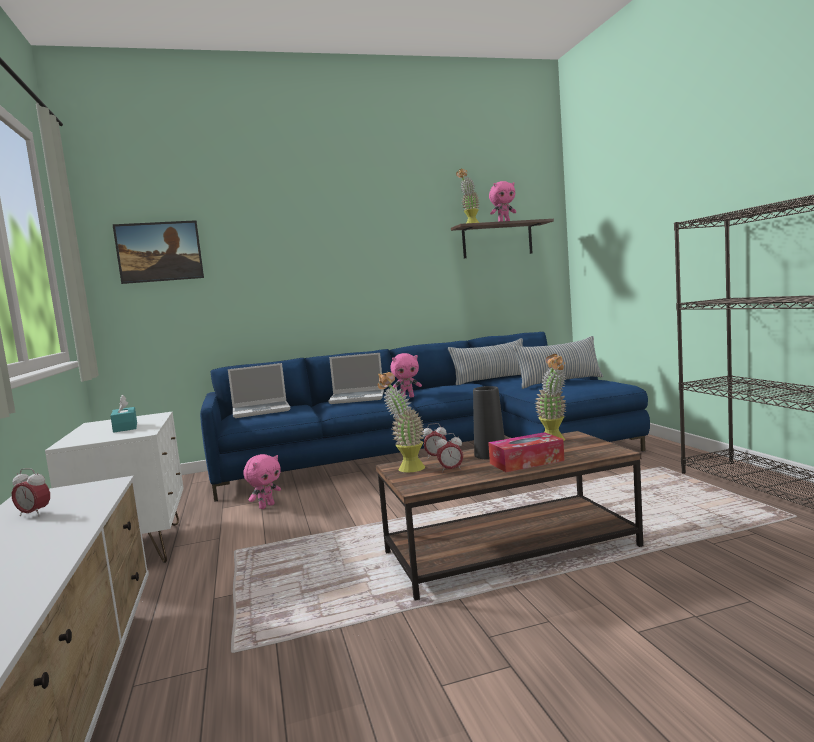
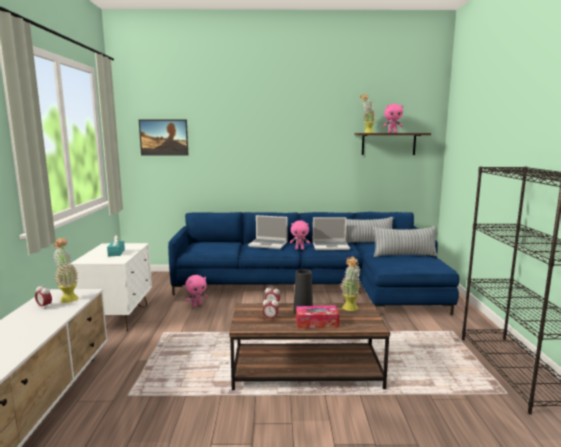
camera: 15 degrees right, 5 degrees up
laptop [228,363,290,418] -> laptop moved to [313,217,350,250]
potted plant [378,372,425,472] -> potted plant moved to [53,238,78,303]

